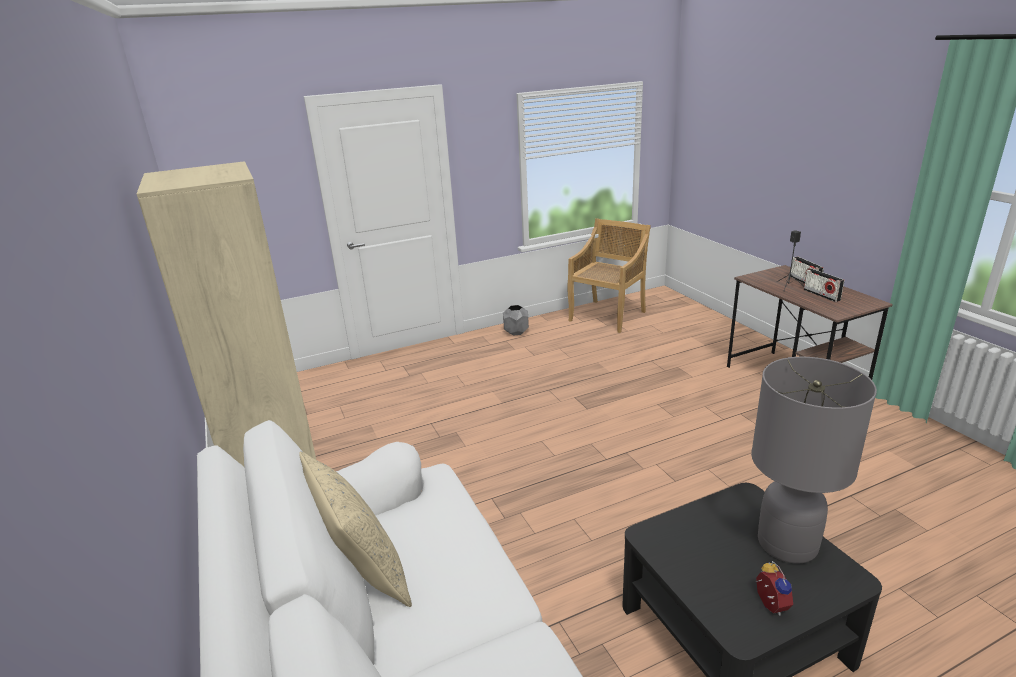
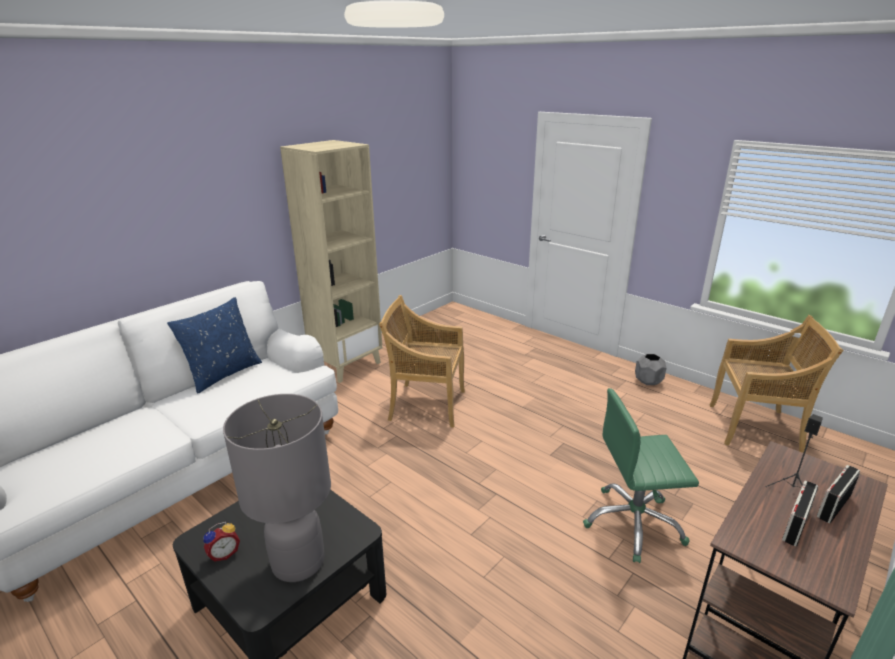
camera: 65 degrees right, 0 degrees up
beige pillow [299,451,412,607] -> blue pillow [167,297,262,393]
none -> beige chair [379,295,465,428]
none -> green office chair [583,388,699,563]

